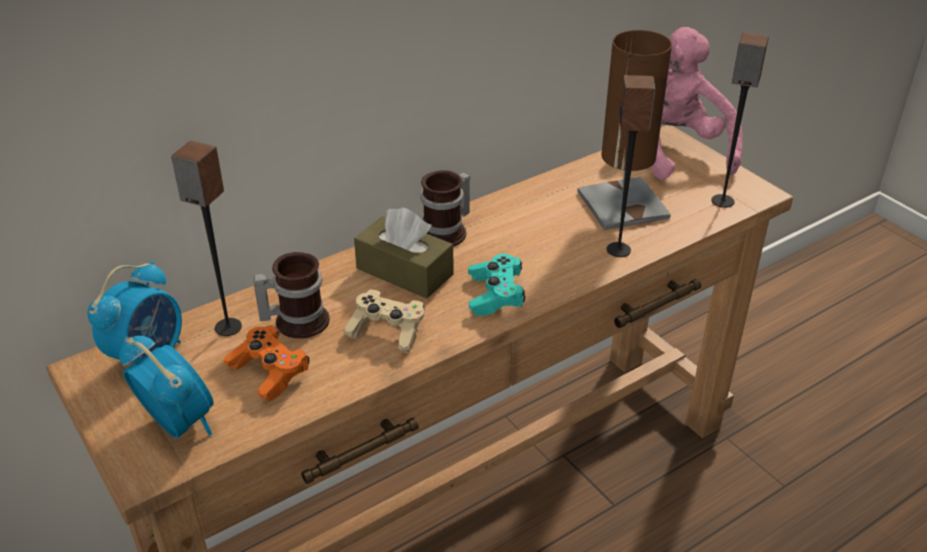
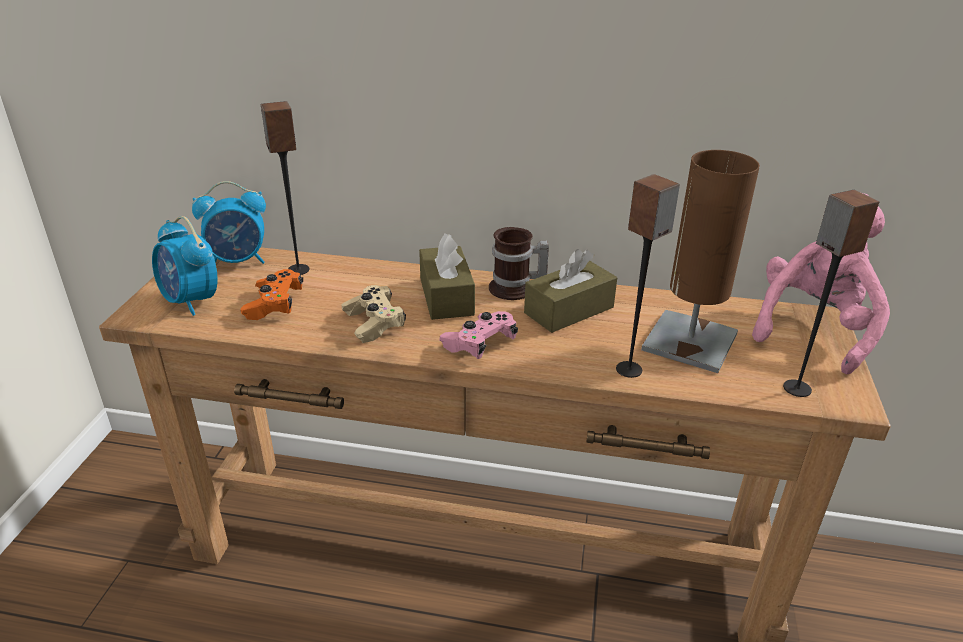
camera: 45 degrees right, 5 degrees down
alarm clock [119,336,214,438] -> alarm clock turned 135 degrees clockwise [152,216,218,316]
mug [253,252,330,339] -> none
turquoise game controller [468,254,525,316] -> pink game controller [439,311,518,359]
none -> brown tissue box [524,249,617,333]

